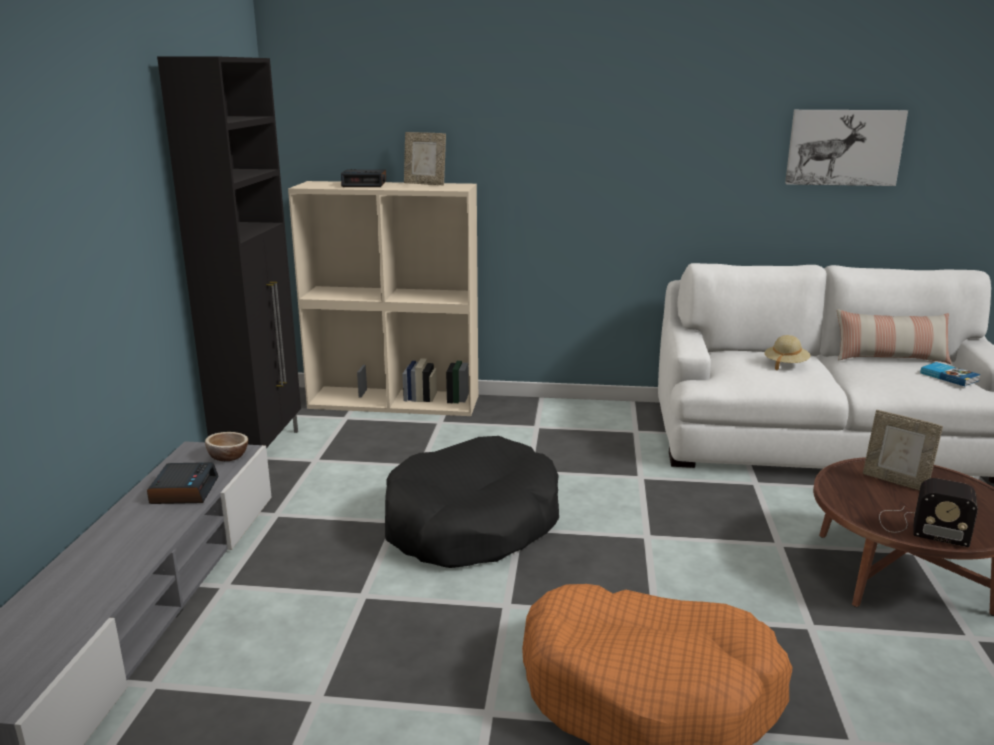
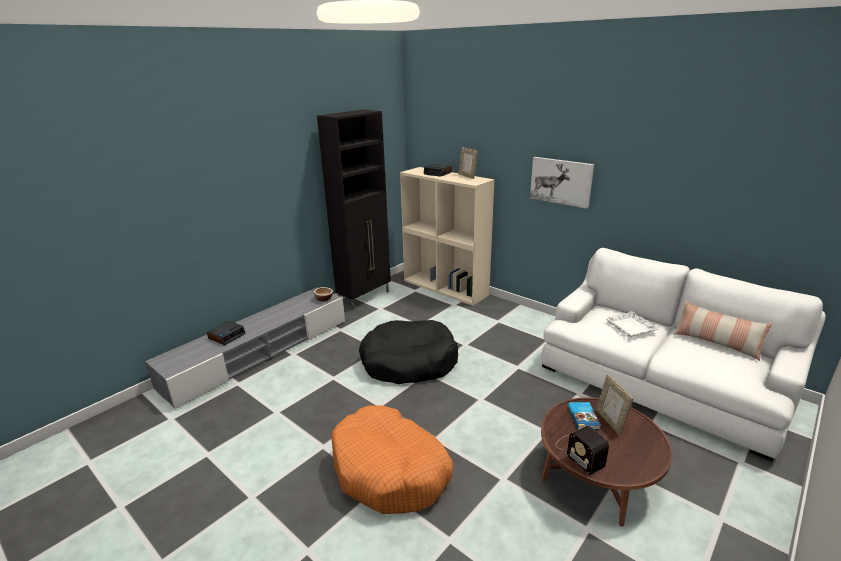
camera: 35 degrees right, 5 degrees up
alarm clock [147,462,219,504] -> alarm clock moved to [207,321,245,345]
beige hat [764,335,810,371] -> white tray [604,311,660,337]
picture [785,110,908,186] -> picture moved to [530,157,594,209]
book [920,362,980,386] -> book moved to [568,402,601,430]

